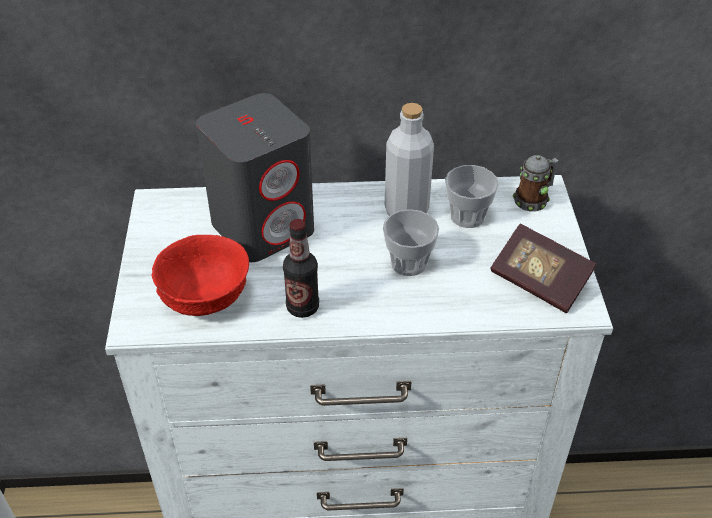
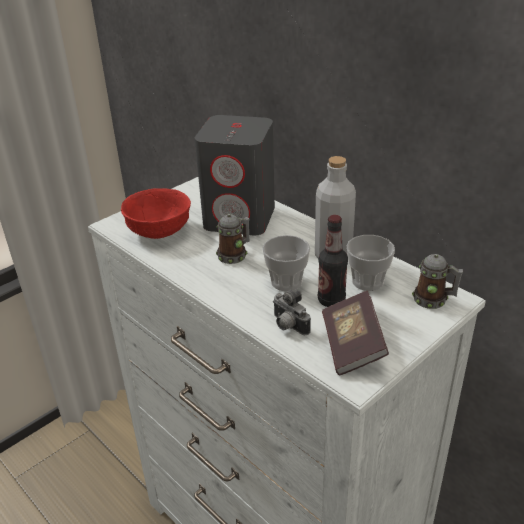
camera: 50 degrees right, 10 degrees down
bottle [283,219,319,318] -> bottle moved to [318,215,348,307]
none -> mug [216,214,250,264]
none -> camera [273,290,311,335]

